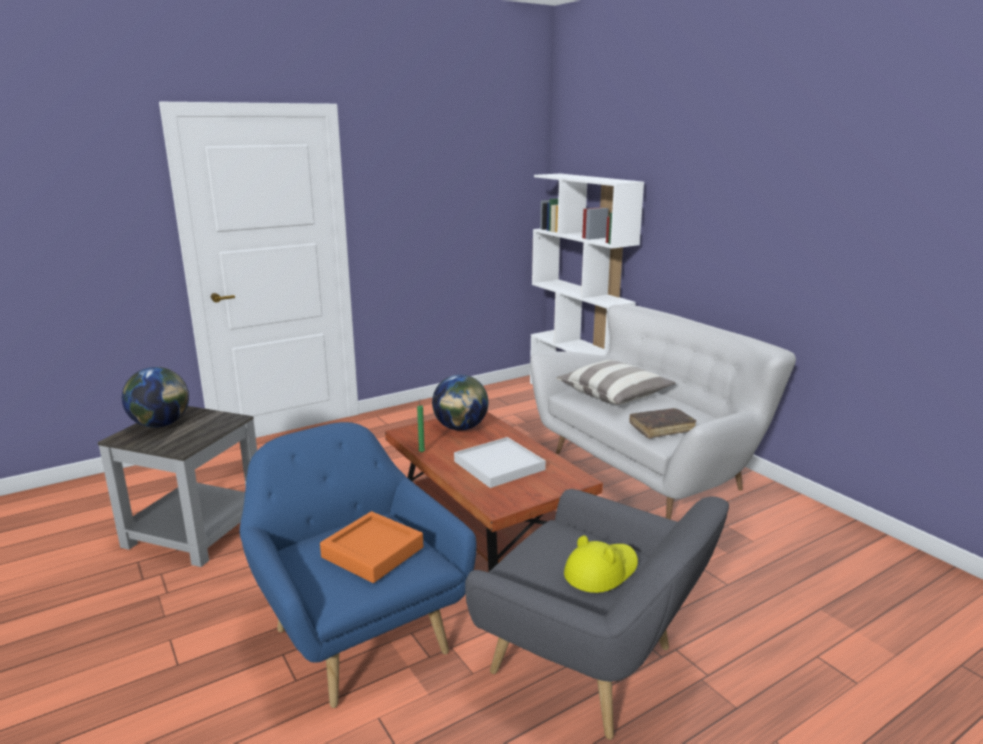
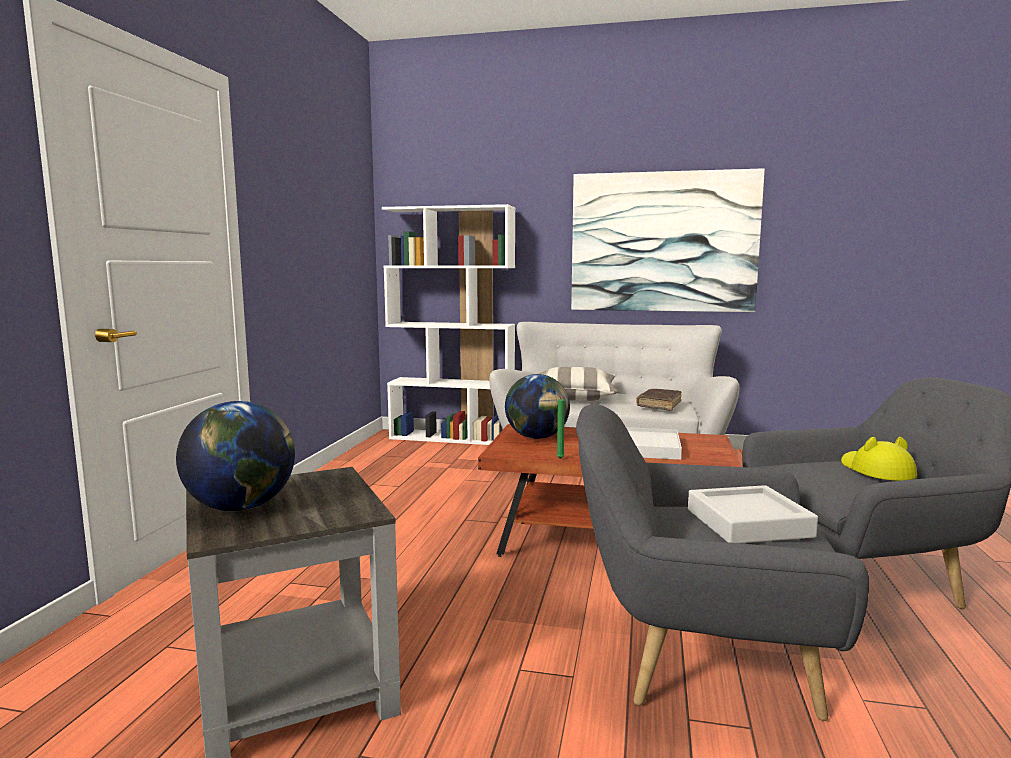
camera: 45 degrees left, 10 degrees down
blue armchair [240,422,477,708] -> grey armchair [576,404,869,721]
orange tray [320,511,423,583] -> grey tray [688,485,818,543]
none -> picture [571,168,765,312]

